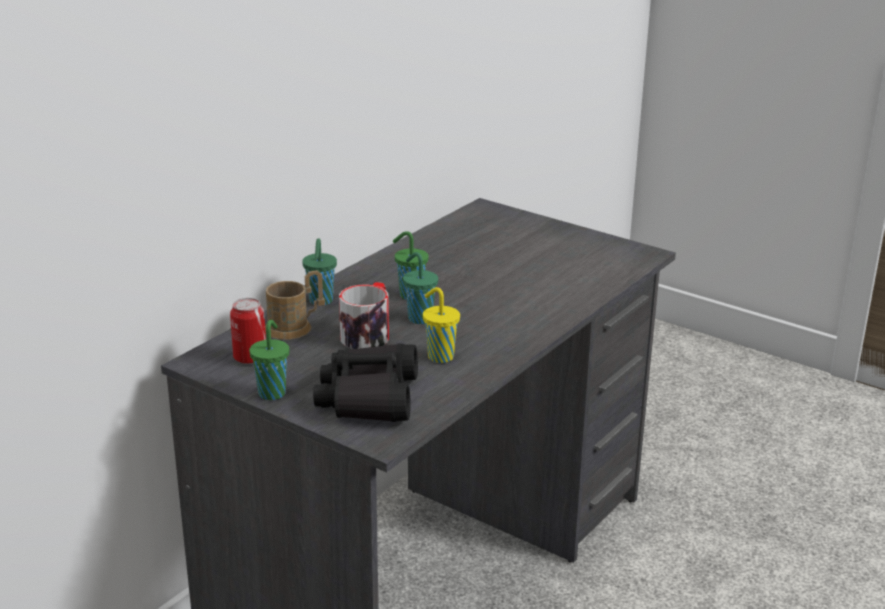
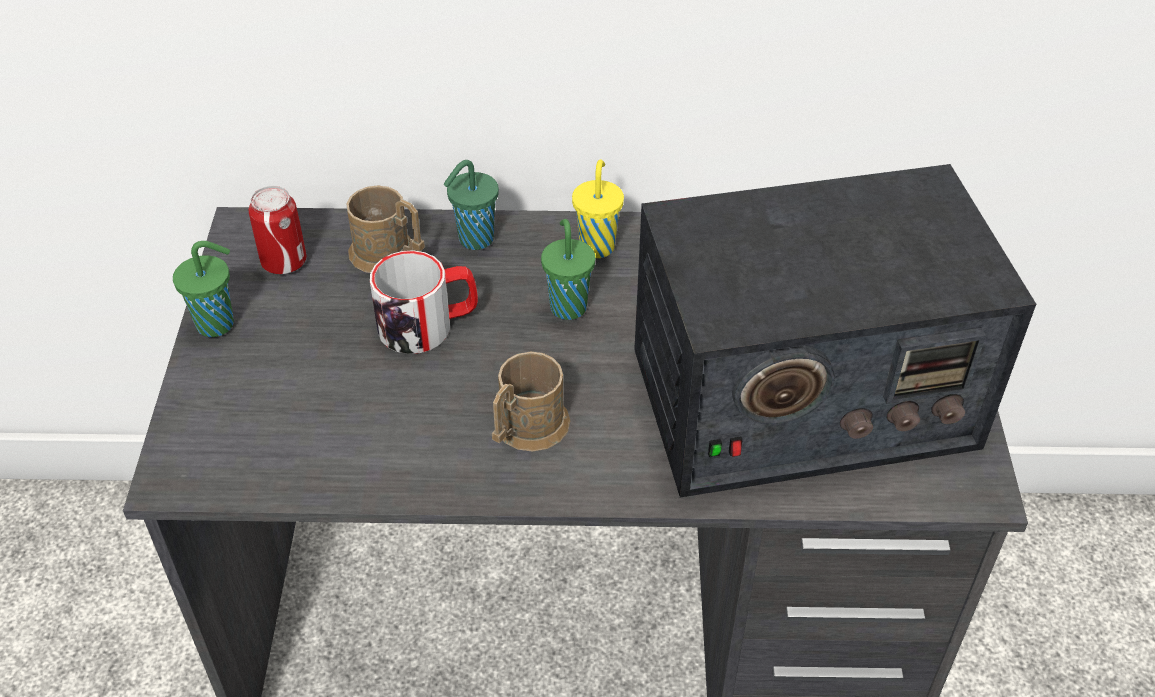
camera: 55 degrees right, 20 degrees up
black binoculars [313,344,418,422] -> none
green cup [403,252,438,324] -> none
yellow cup [423,287,460,363] -> yellow cup moved to [572,159,624,258]
none -> brown mug [492,351,570,452]
none -> radio [634,164,1036,498]

